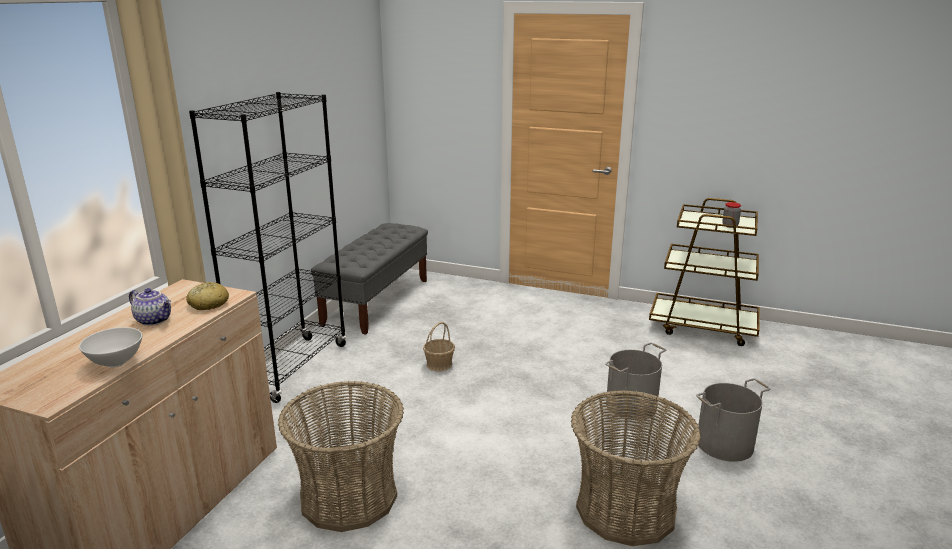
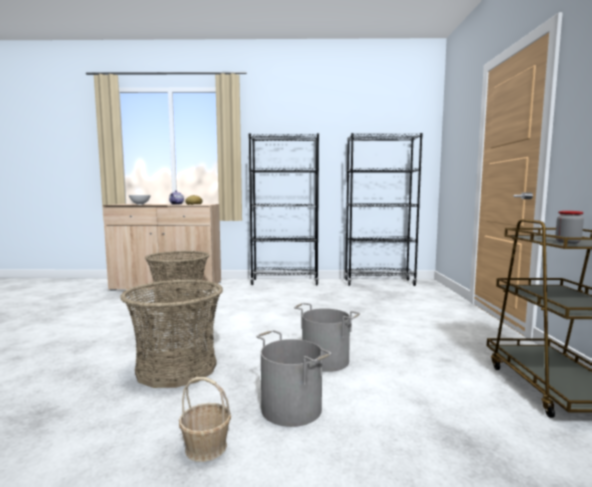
camera: 70 degrees right, 15 degrees down
grey bench [311,223,428,335] -> black bookcase [345,133,423,286]
basket [423,322,455,371] -> basket moved to [179,377,231,462]

